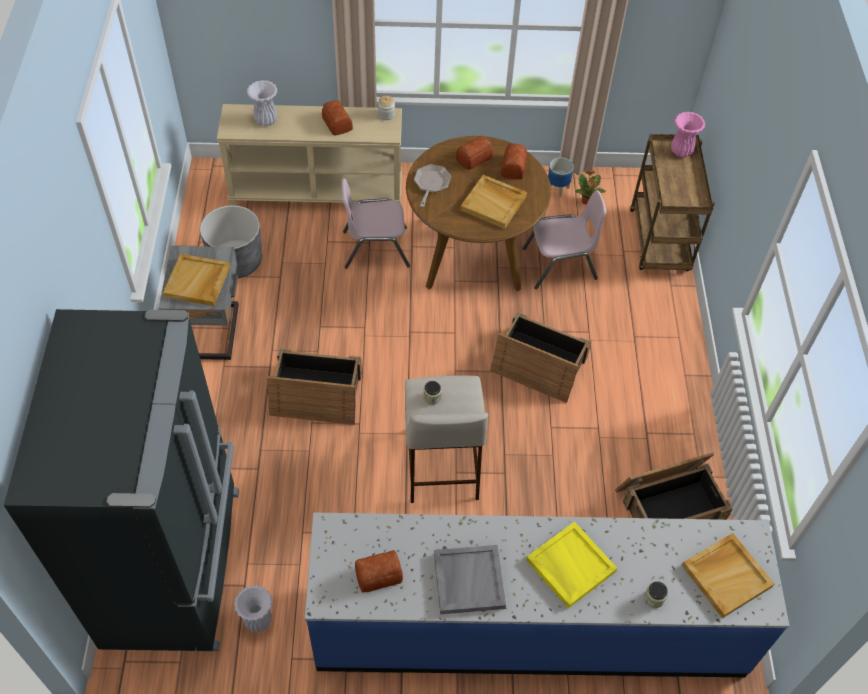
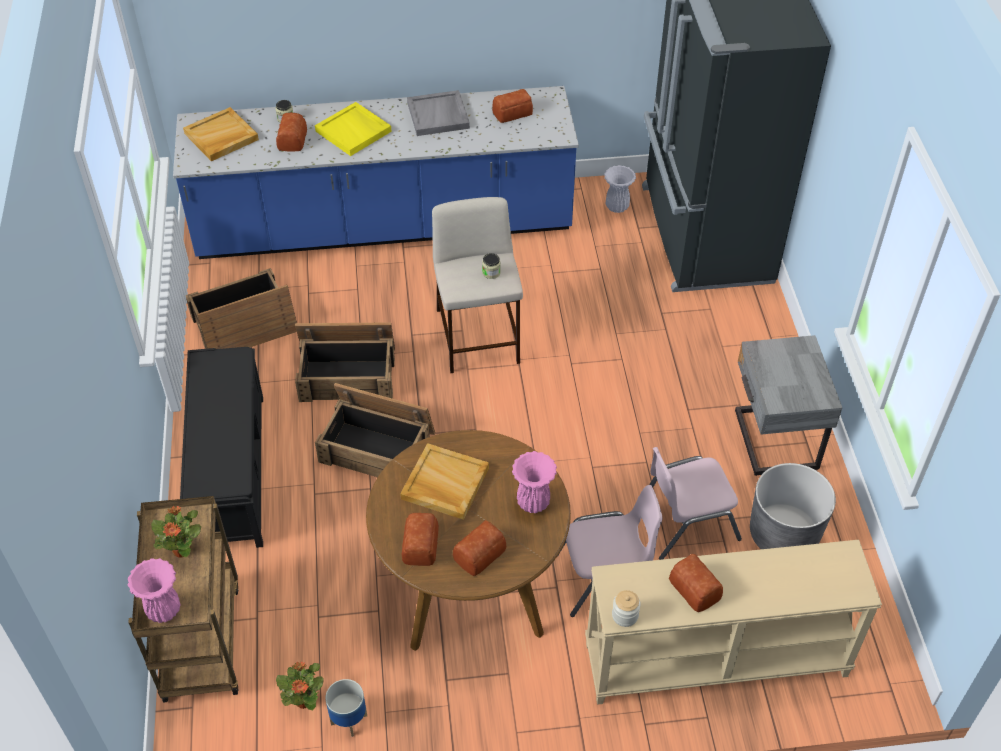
camera: 175 degrees right, 5 degrees down
beige tray [163,254,230,306] -> none
white vase [247,80,277,126] -> none
crate [267,348,362,425] -> crate moved to [295,322,395,402]
frying pan [414,164,451,207] -> pink vase [512,451,557,513]
pink chair [522,190,607,289] -> pink chair moved to [649,447,742,560]
none -> potted plant [151,506,201,558]
none -> black bench [180,347,263,548]
none -> bread [276,113,307,151]

